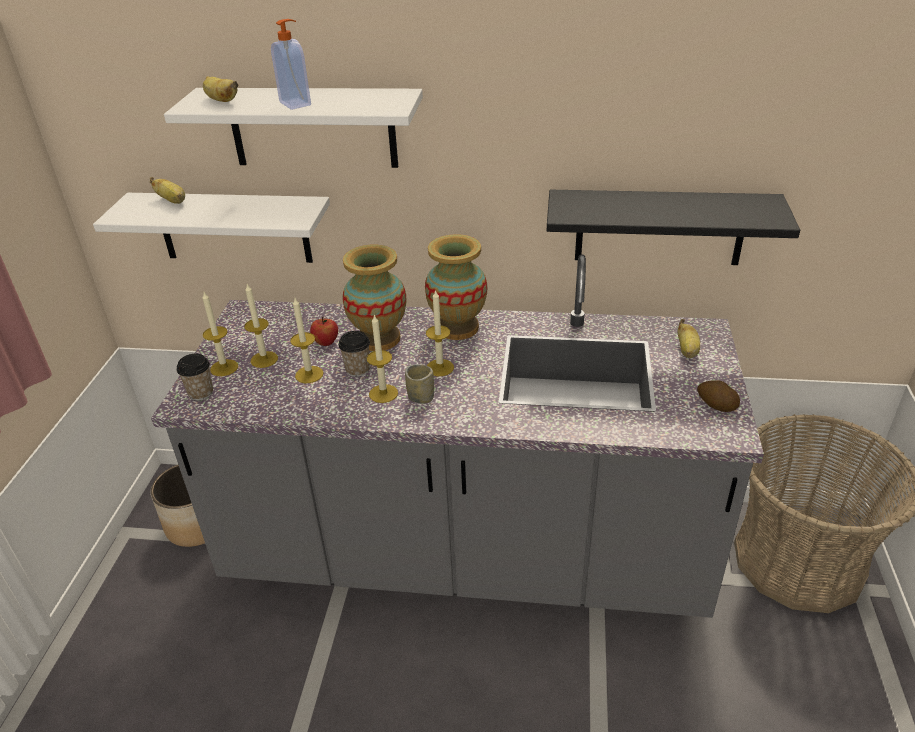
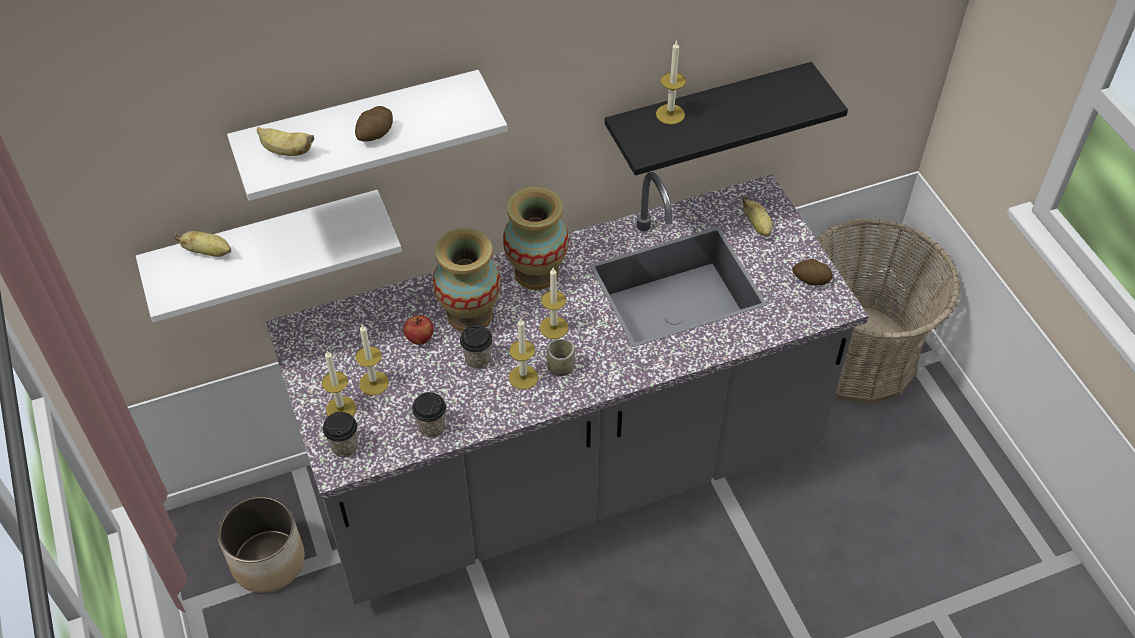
camera: 30 degrees left, 15 degrees up
soap dispenser [271,19,311,110] -> potato [355,106,393,142]
candle [290,298,323,383] -> candle moved to [656,40,686,125]
none -> cup [412,392,446,438]

